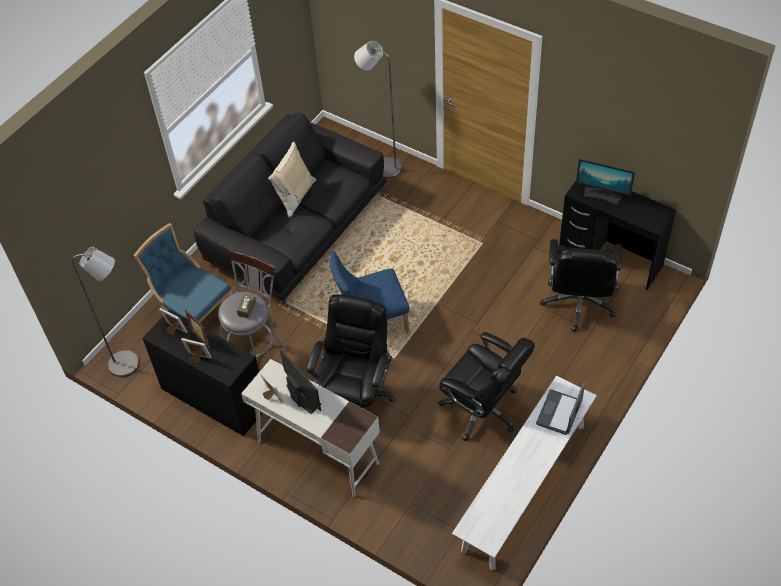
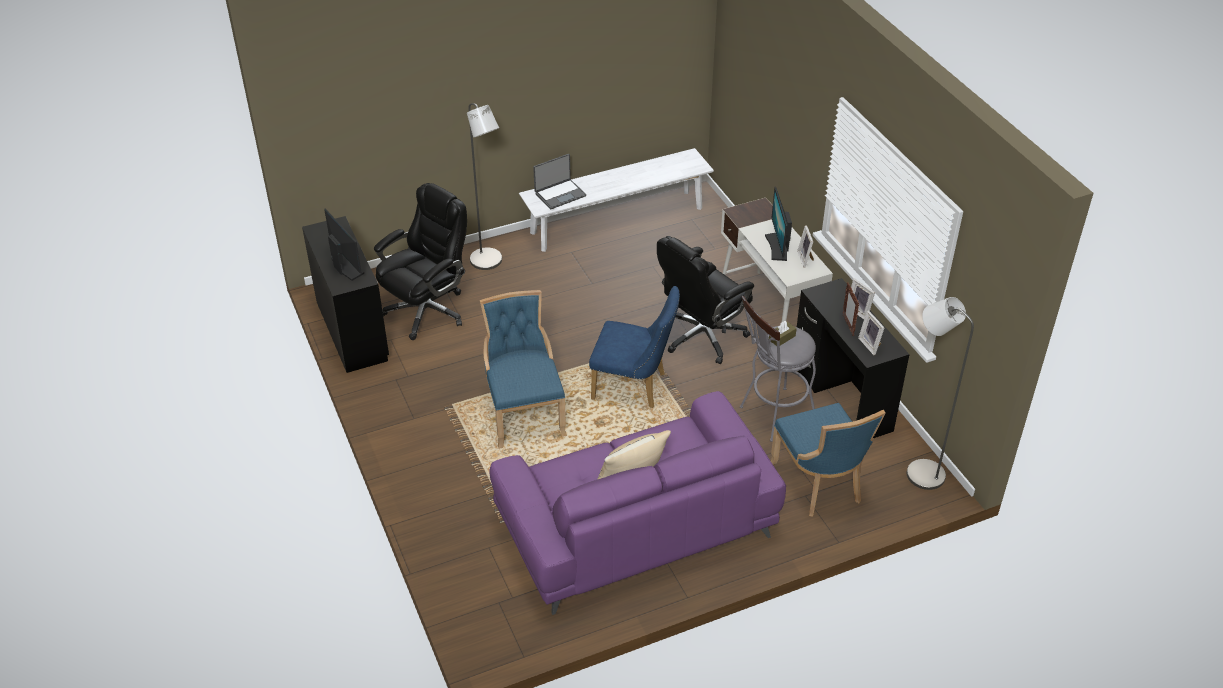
camera: 150 degrees left, 10 degrees down
black sofa [194,113,387,305] -> purple sofa [489,391,786,615]
grey floor lamp [354,41,402,179] -> grey floor lamp moved to [467,103,502,270]
black office chair [439,332,535,441] -> none
none -> blue chair [480,290,567,449]

